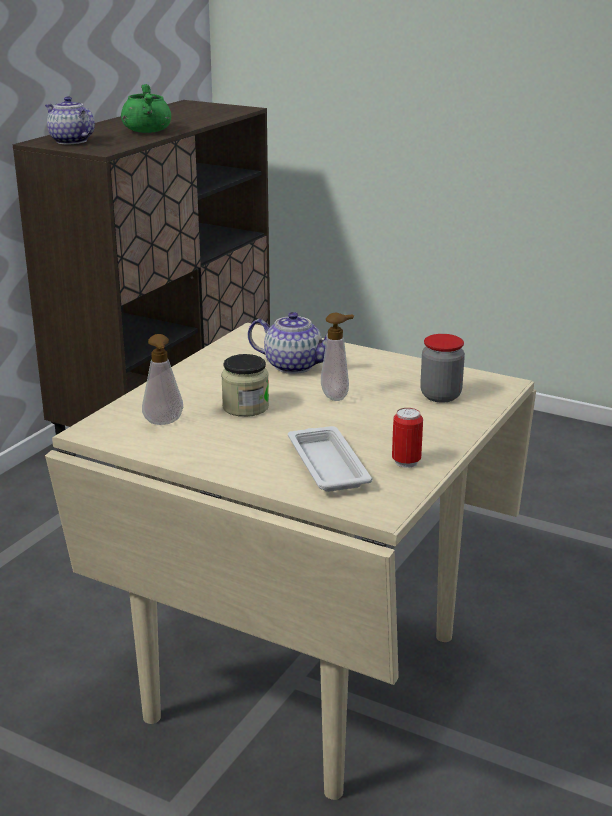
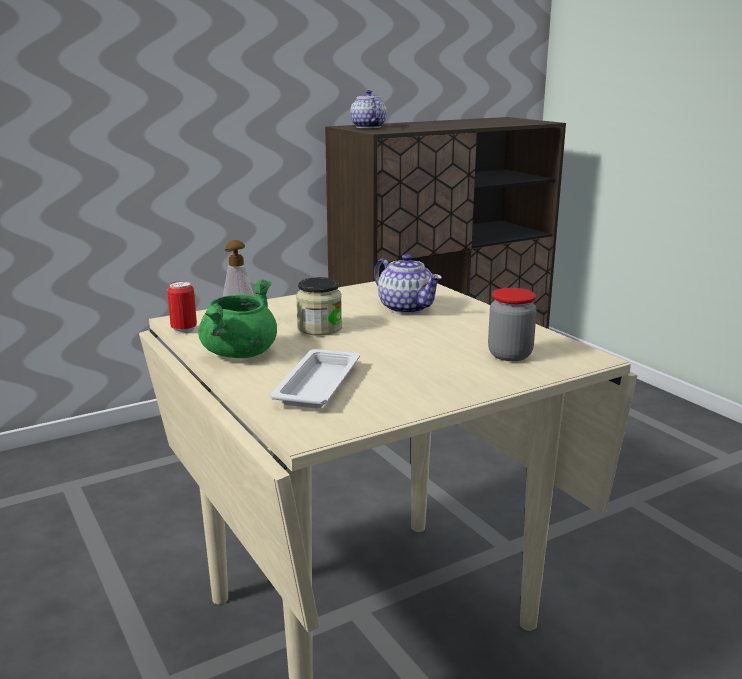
camera: 30 degrees right, 5 degrees down
green cooking pot [121,84,171,133] -> green cooking pot moved to [198,279,277,358]
soap dispenser [321,313,354,401] -> none
can [392,408,423,468] -> can moved to [167,281,197,334]

